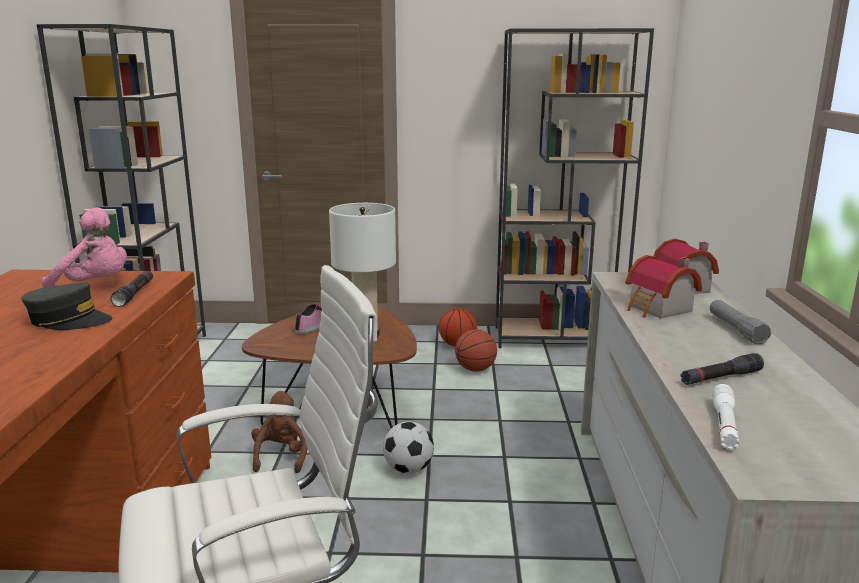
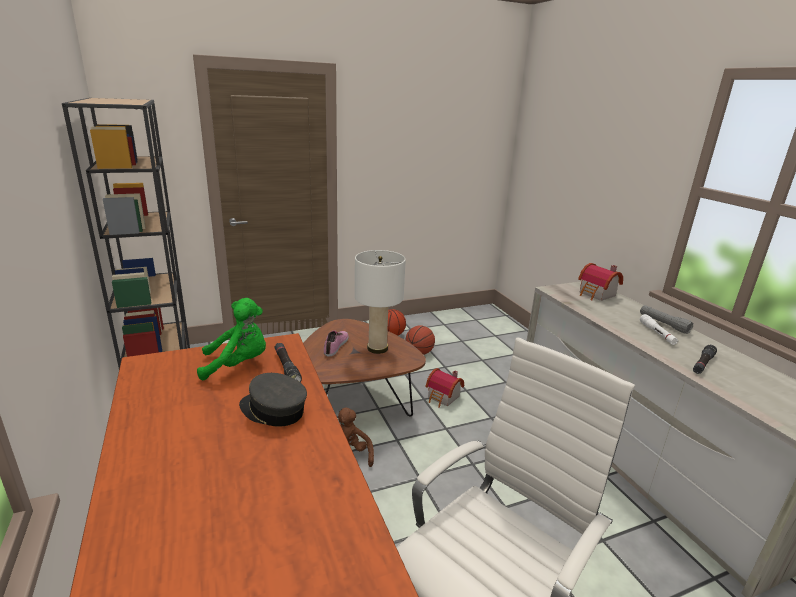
camera: 25 degrees left, 5 degrees up
grey cap [21,283,113,330] -> grey cap turned 135 degrees counterclockwise [239,373,307,427]
pink plush toy [42,207,127,288] -> green plush toy [197,298,266,381]
football [383,421,434,474] -> none
bookcase [496,28,654,348] -> none
toy house [625,255,702,319] -> toy house moved to [426,368,464,408]
white flashlight [712,384,739,450] -> white flashlight moved to [640,314,678,345]

